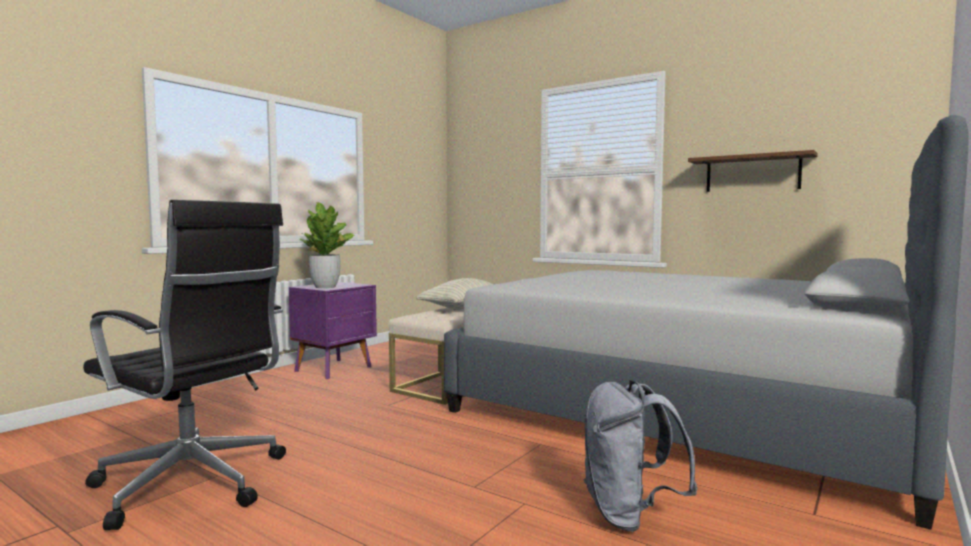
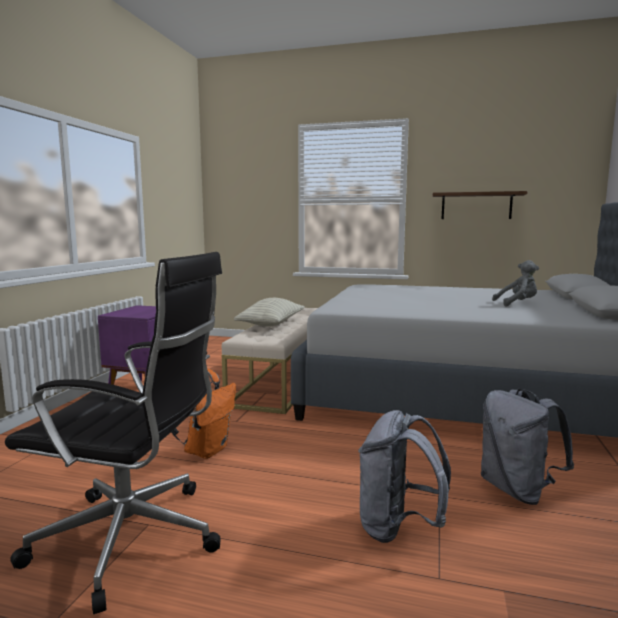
camera: 20 degrees left, 5 degrees up
potted plant [300,202,354,288] -> none
none -> orange backpack [174,368,236,459]
none -> grey backpack [359,410,451,543]
none -> grey plush toy [492,260,539,307]

